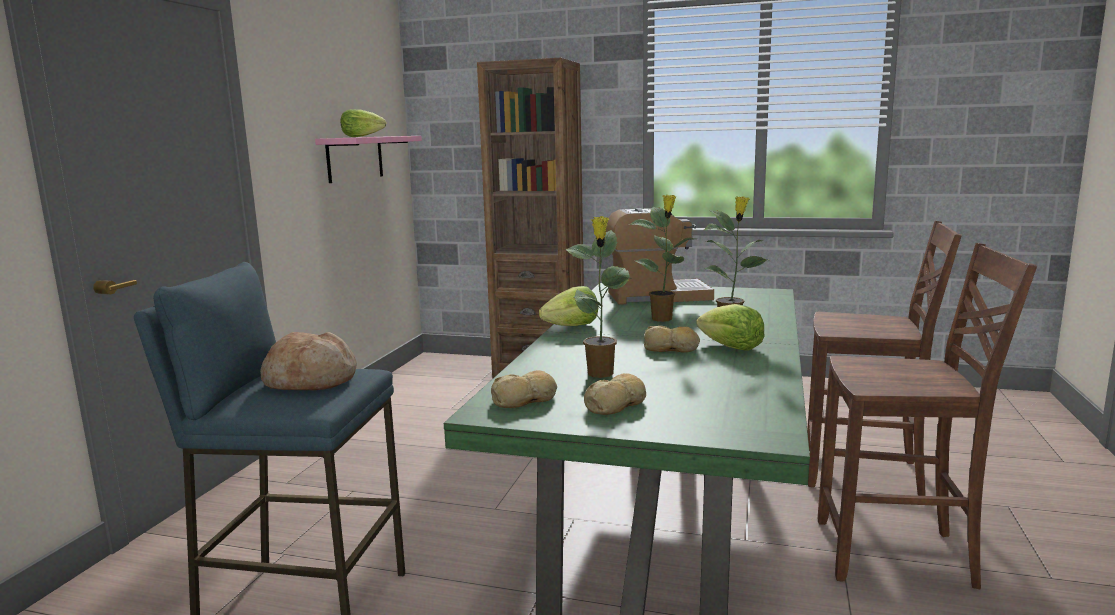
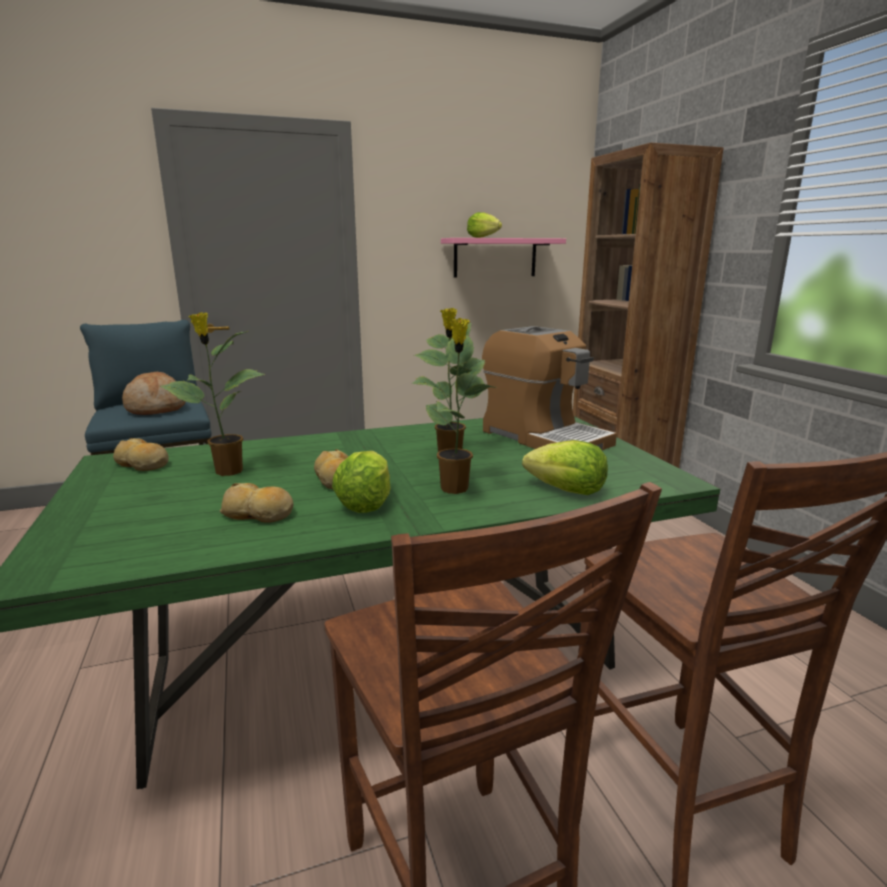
camera: 55 degrees right, 5 degrees up
lettuce [539,286,598,326] -> lettuce moved to [522,440,608,495]
bread [584,373,646,415] -> bread moved to [220,483,294,522]

